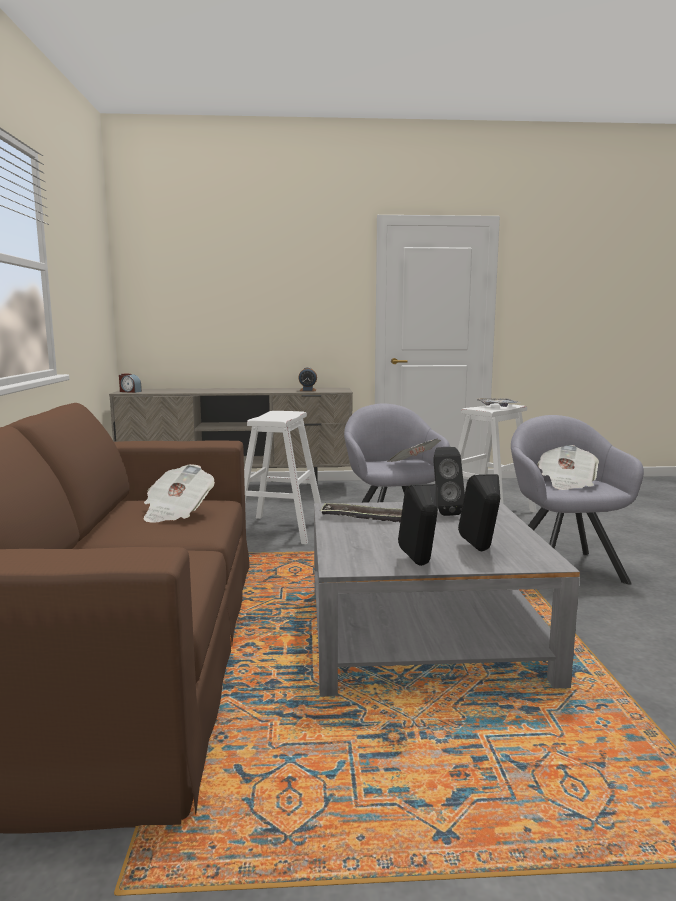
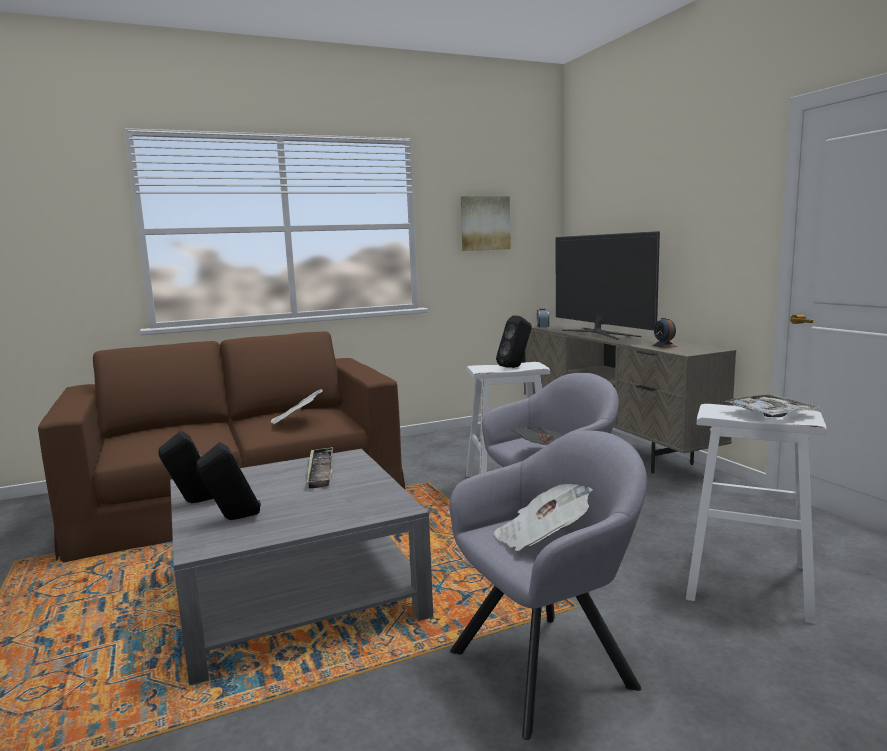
camera: 70 degrees right, 0 degrees up
black speaker [433,447,465,516] -> black speaker moved to [496,316,532,368]
none -> picture [461,196,511,251]
none -> television [556,231,660,340]

